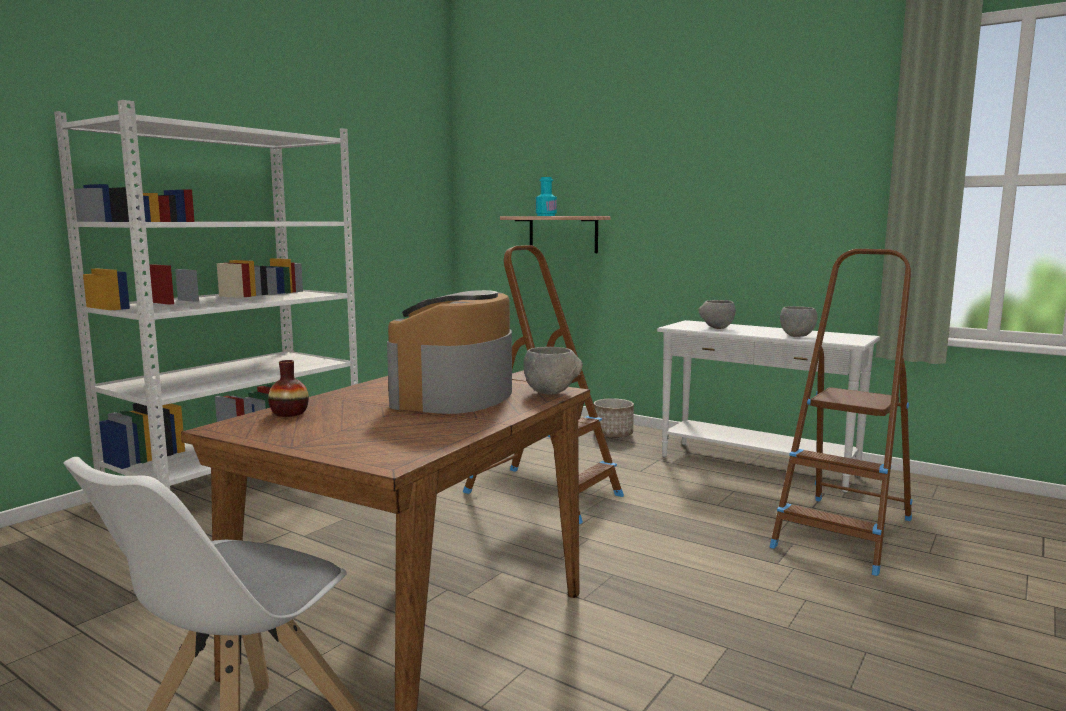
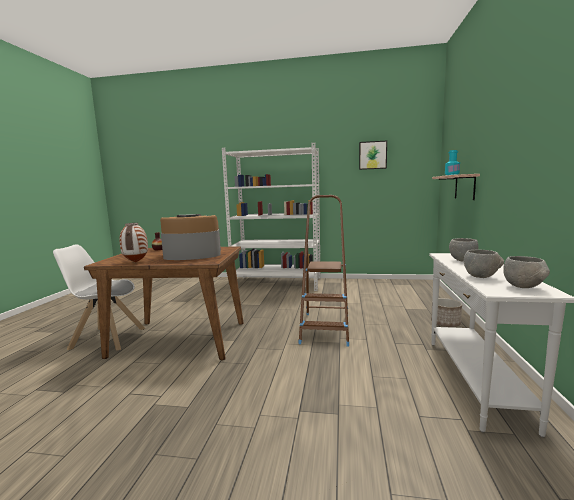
camera: 65 degrees right, 0 degrees up
grey bowl [523,347,583,395] -> grey bowl moved to [503,256,550,288]
brown step ladder [770,249,912,576] -> none
none -> vase [120,223,148,262]
none -> picture [359,141,387,170]

